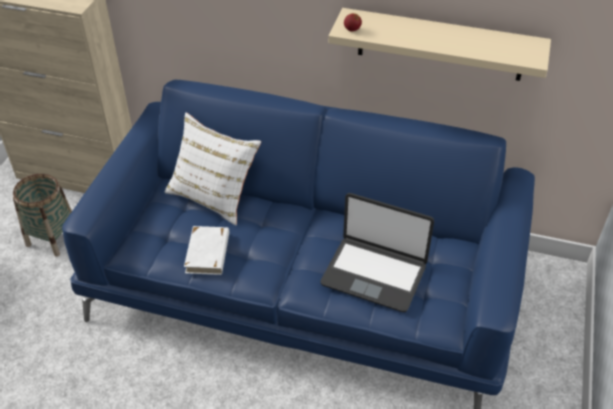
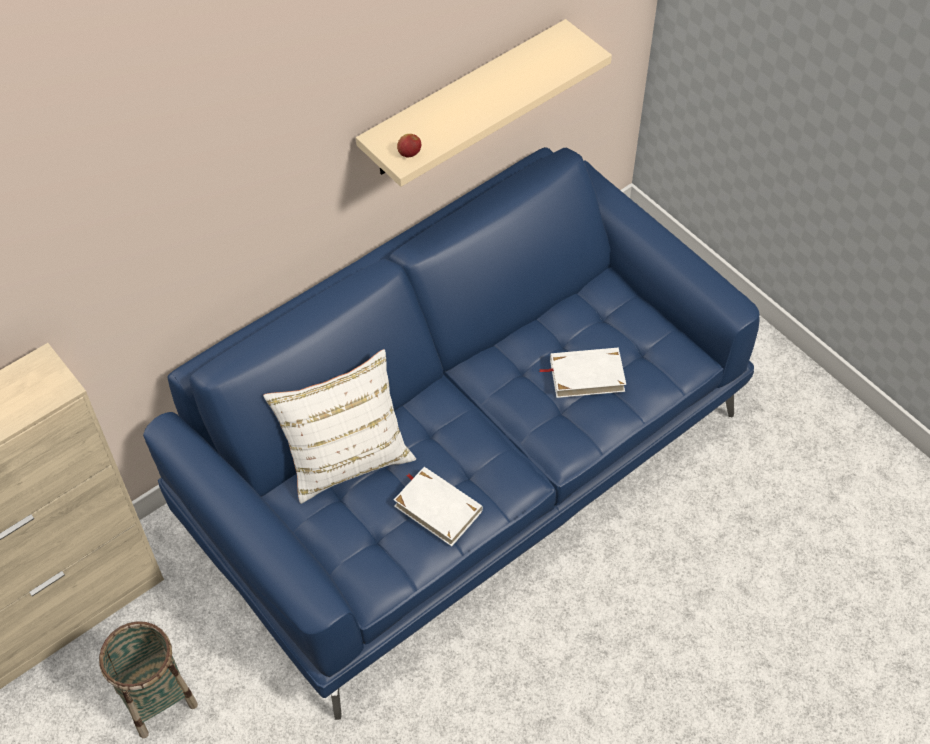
camera: 55 degrees left, 10 degrees up
laptop [321,193,434,312] -> white book [539,348,626,398]

